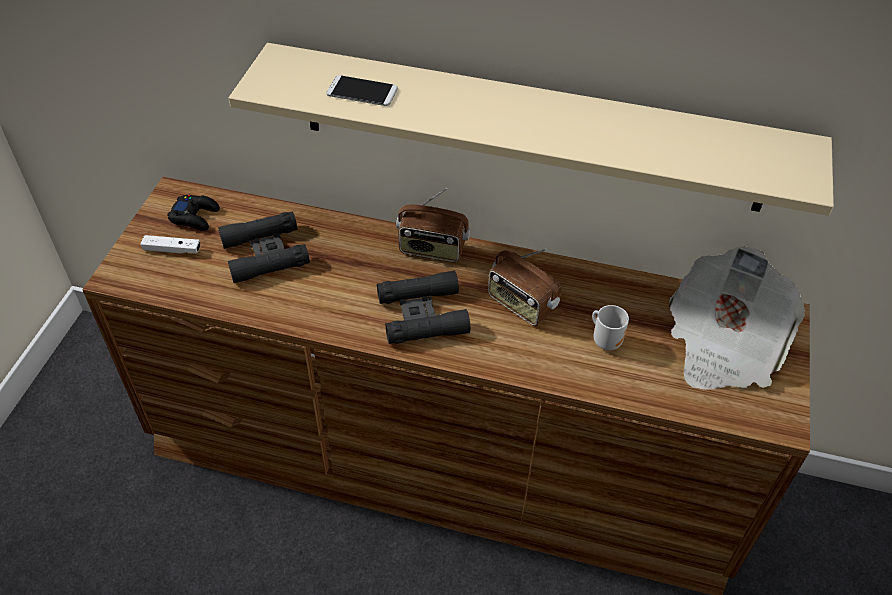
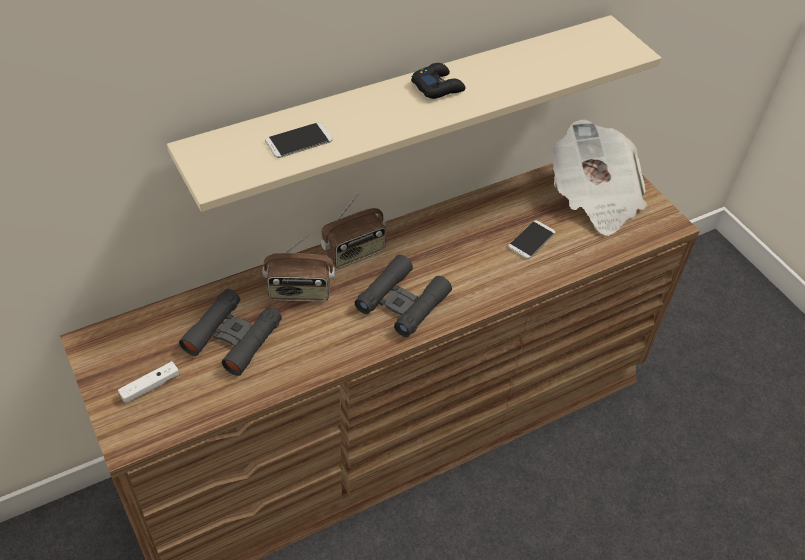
camera: 45 degrees left, 0 degrees up
black game controller [167,195,220,231] -> black game controller moved to [411,63,466,99]
radio [488,249,561,326] -> radio moved to [263,234,335,302]
mug [592,305,629,350] -> phone [508,220,555,259]

